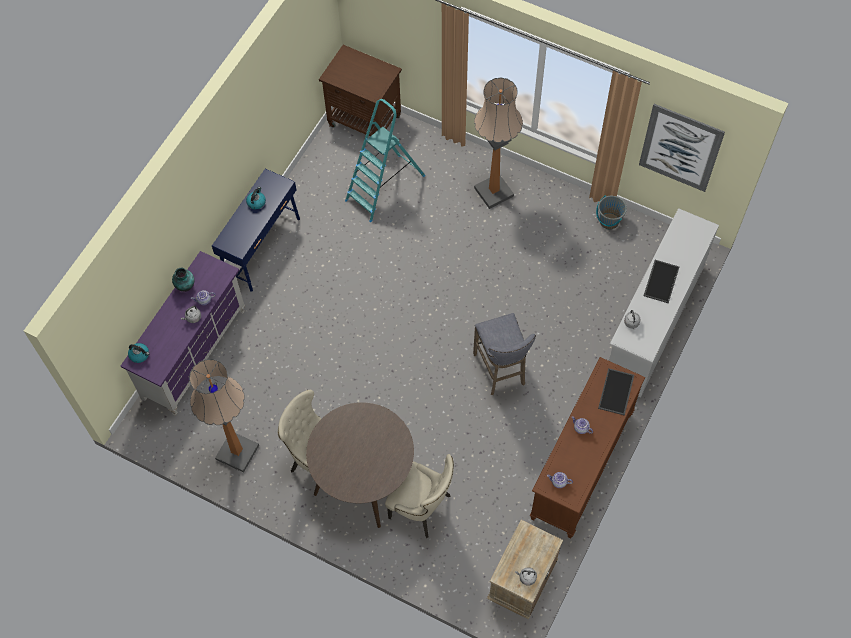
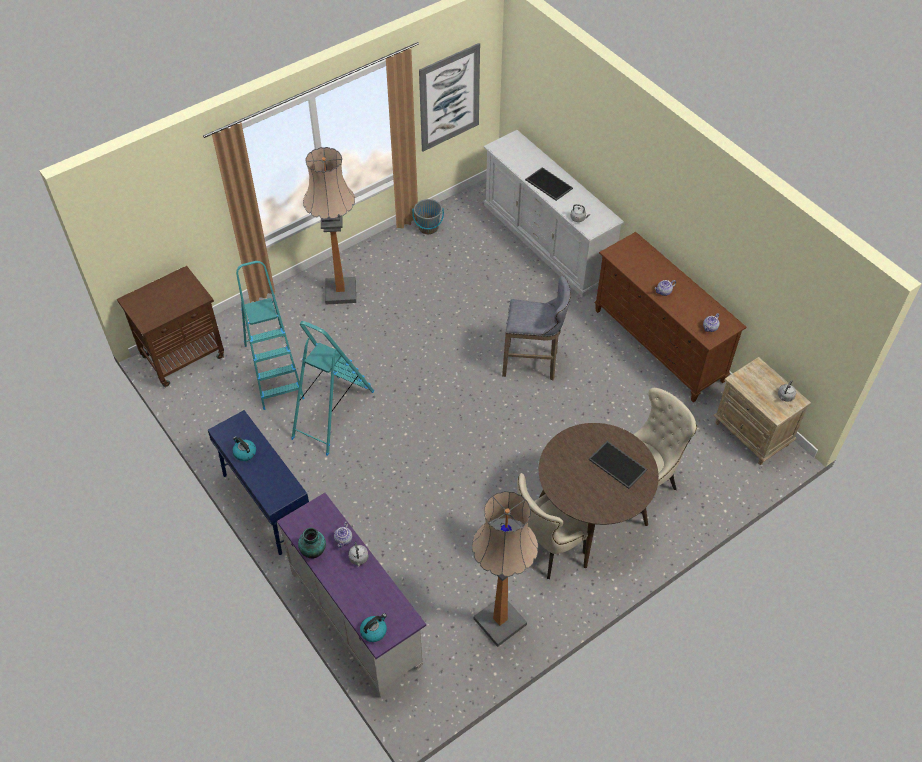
camera: 65 degrees left, 10 degrees down
tray [598,368,634,416] -> tray moved to [589,441,647,489]
none -> turquoise step ladder [291,321,374,456]

